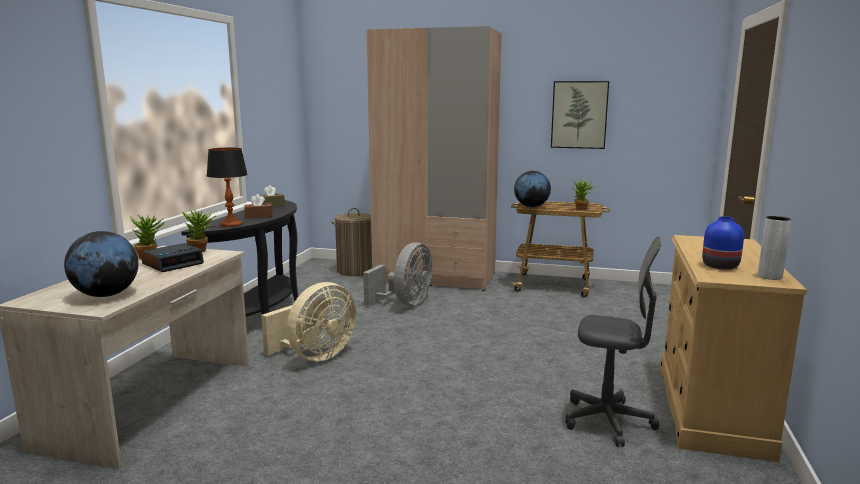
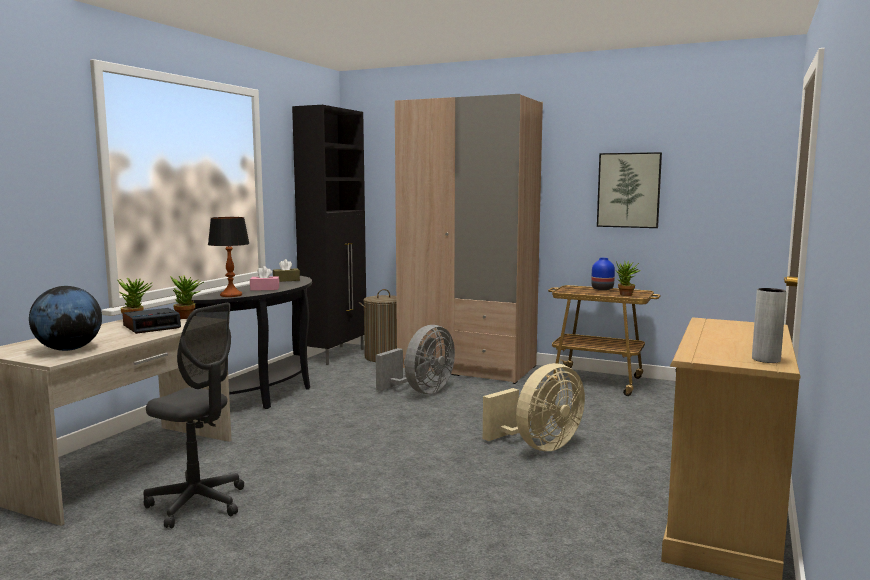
camera: 10 degrees right, 5 degrees down
brown tissue box [244,194,272,218] -> pink tissue box [250,266,279,291]
beige fan [261,282,356,361] -> beige fan moved to [483,363,585,451]
globe [514,171,551,207] -> none
grey office chair [565,237,661,447] -> grey office chair moved to [144,303,244,528]
blue vase [702,216,744,270] -> blue vase moved to [591,258,615,290]
none -> black cabinet [292,105,366,365]

